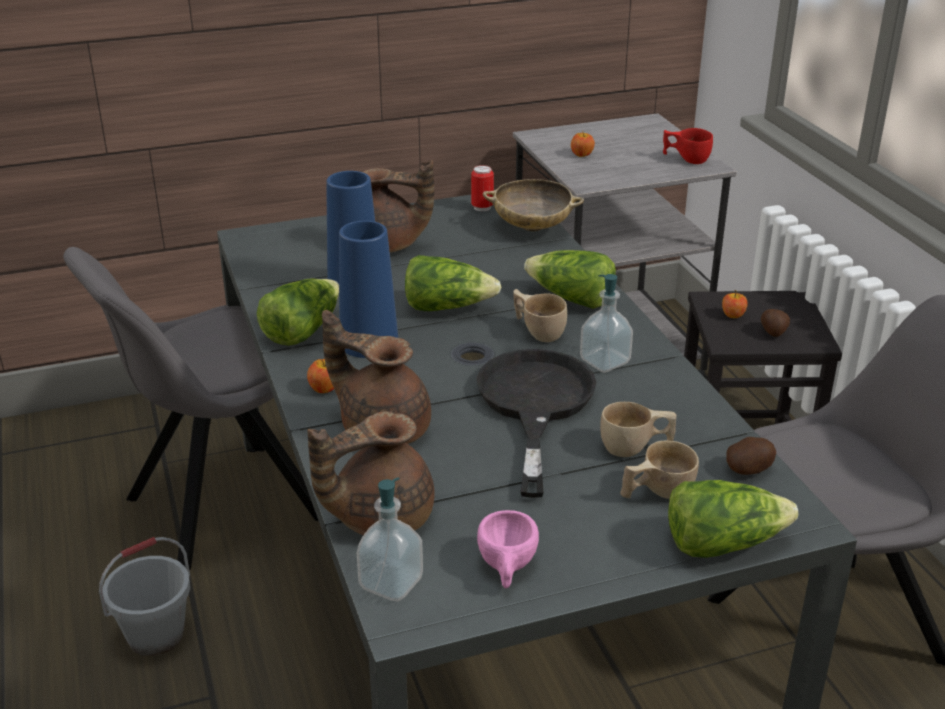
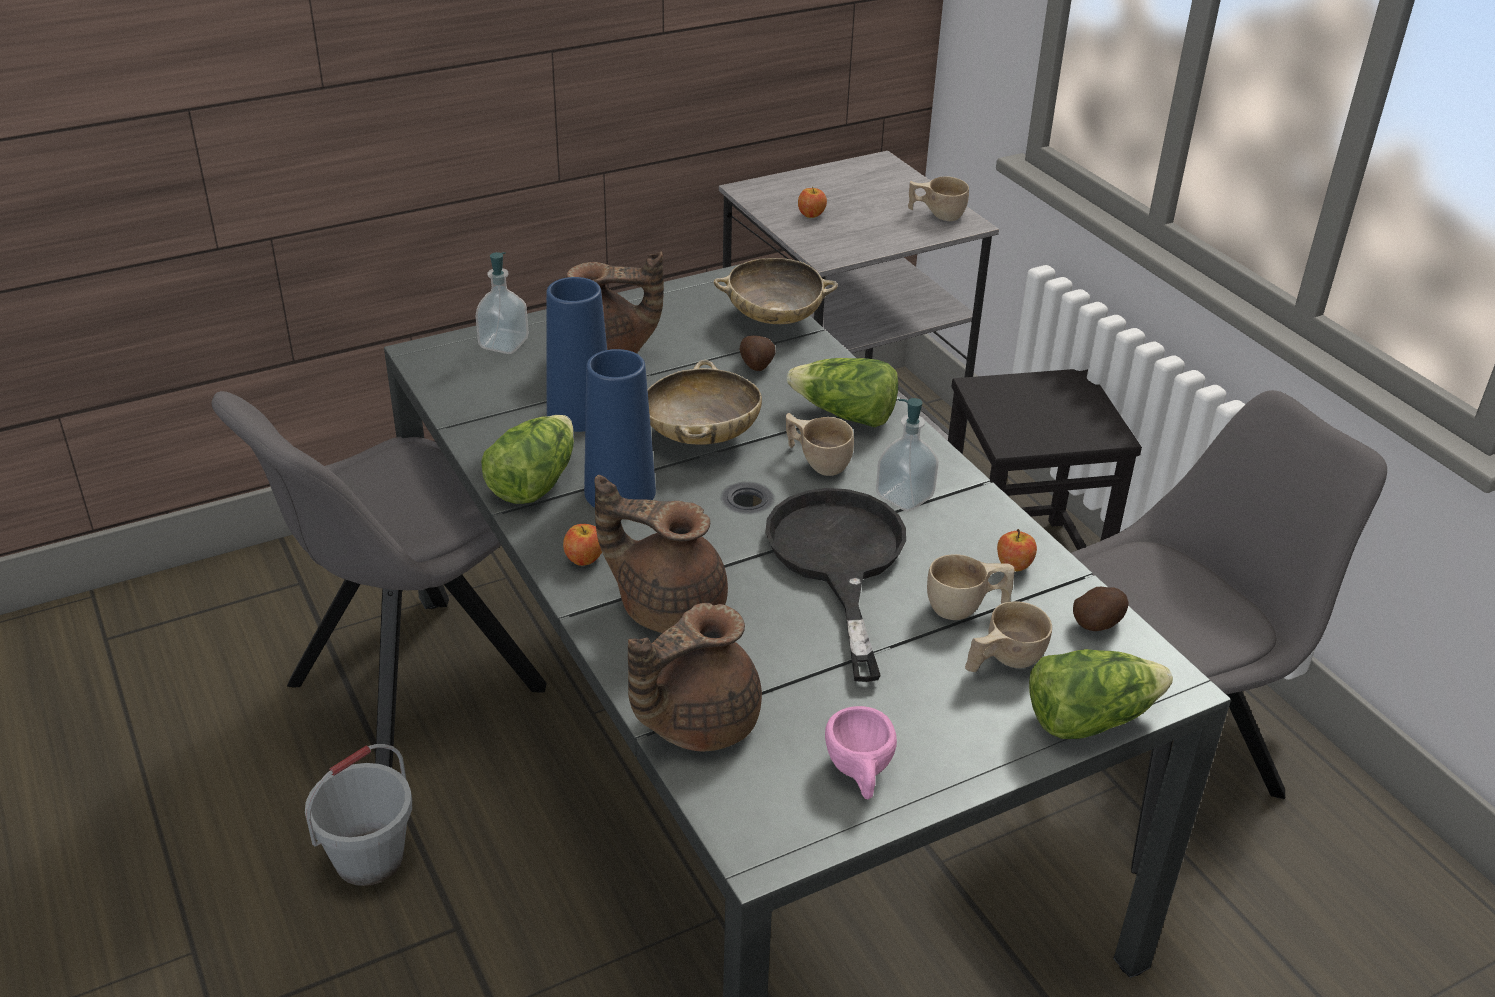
camera: 10 degrees left, 5 degrees up
soap dispenser [357,477,423,602] -> soap dispenser moved to [476,252,528,354]
lettuce [405,255,502,311] -> beige bowl [647,360,762,445]
can [471,165,494,211] -> none
red cup [663,128,713,164] -> beige cup [908,176,969,221]
apple [722,290,748,318] -> apple moved to [997,529,1037,572]
potato [761,309,790,337] -> potato moved to [740,335,776,371]

